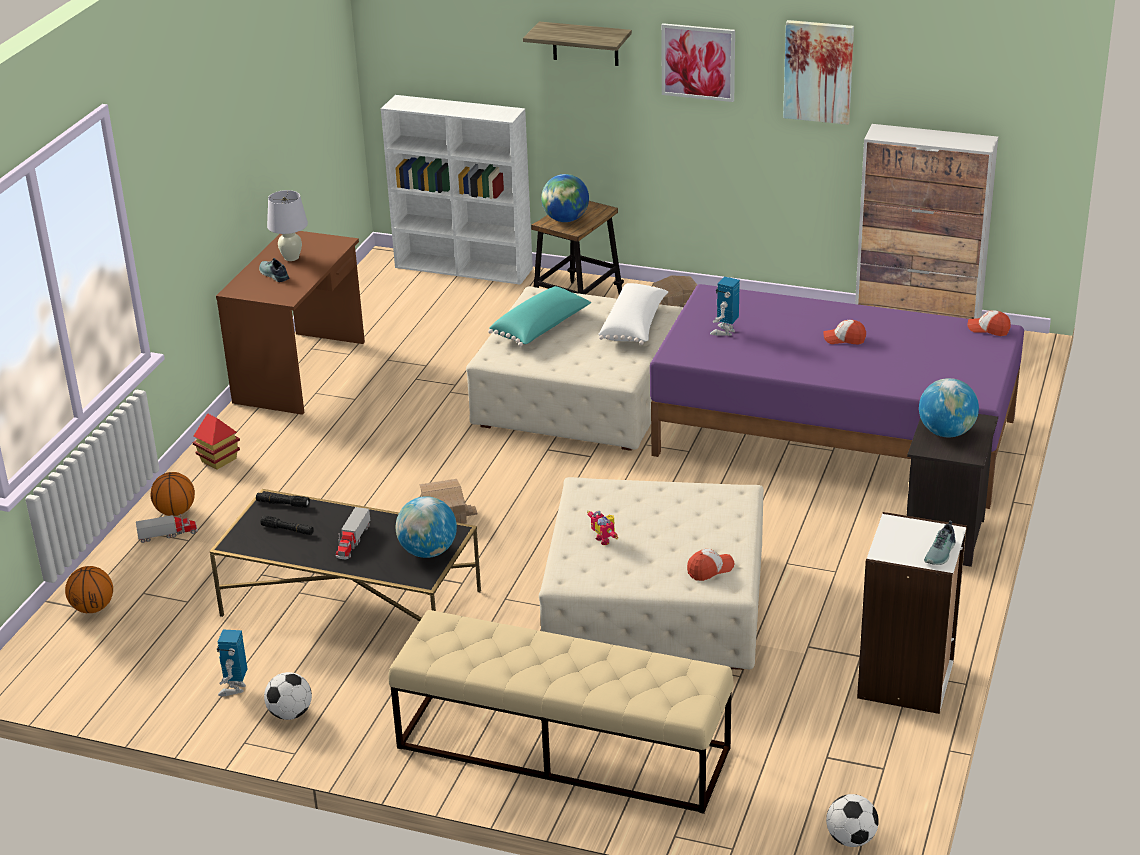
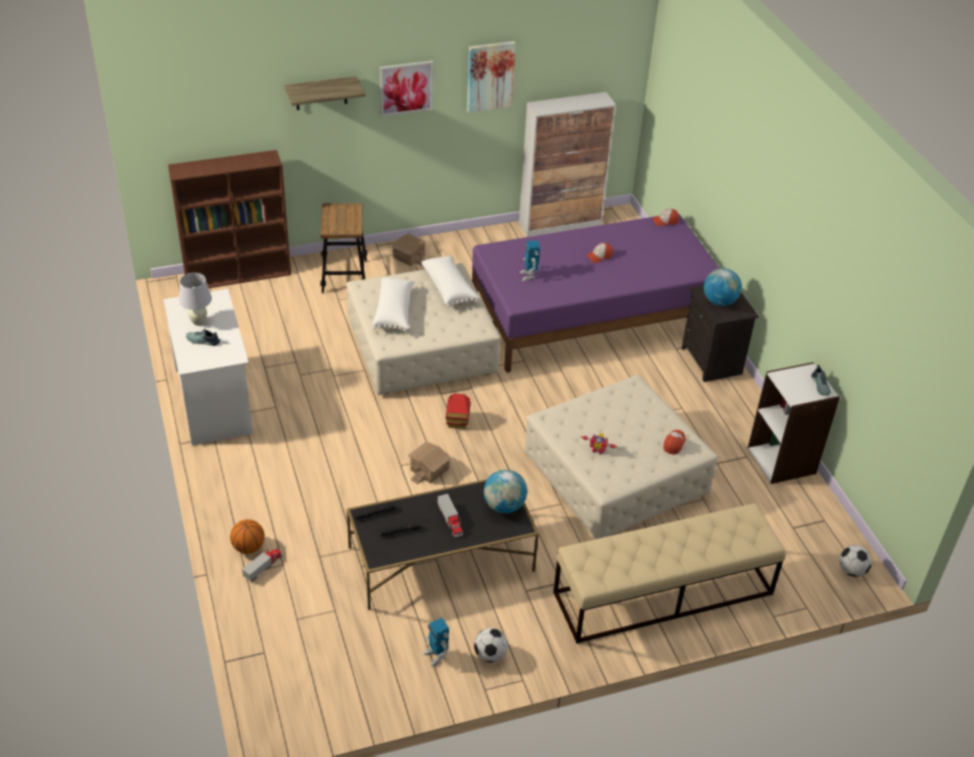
camera: 40 degrees left, 10 degrees up
basketball [65,566,113,613] -> none
toy house [192,413,240,470] -> toy house moved to [446,393,471,429]
brown desk [216,231,365,415] -> white desk [164,289,253,445]
white bookcase [381,95,533,285] -> brown bookcase [168,150,291,288]
turquoise pillow [488,286,591,347] -> white pillow [372,278,415,332]
globe [541,174,589,222] -> none

